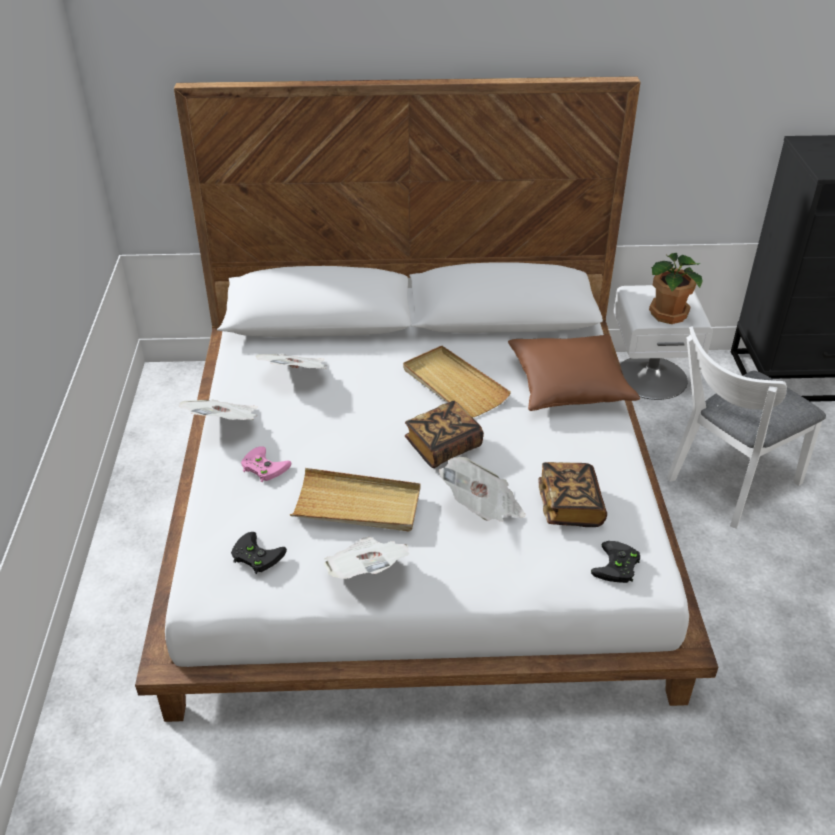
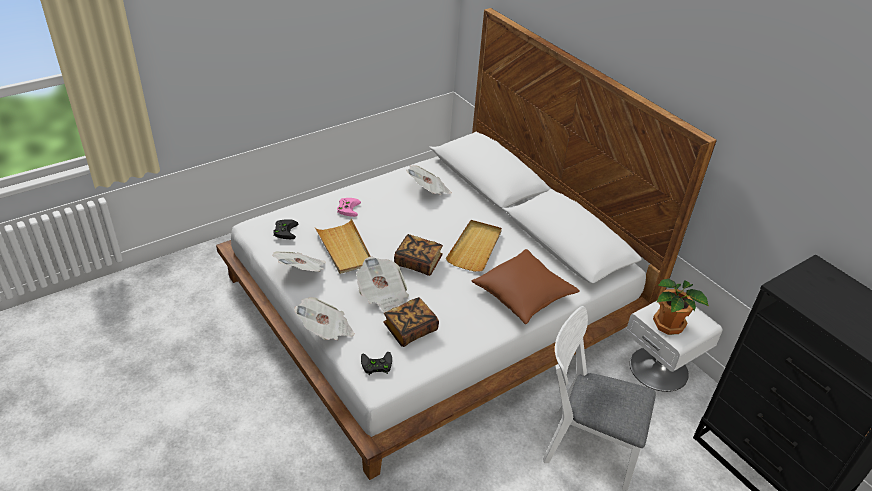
camera: 55 degrees right, 0 degrees up
newspaper [179,400,258,420] -> newspaper moved to [294,297,355,340]

